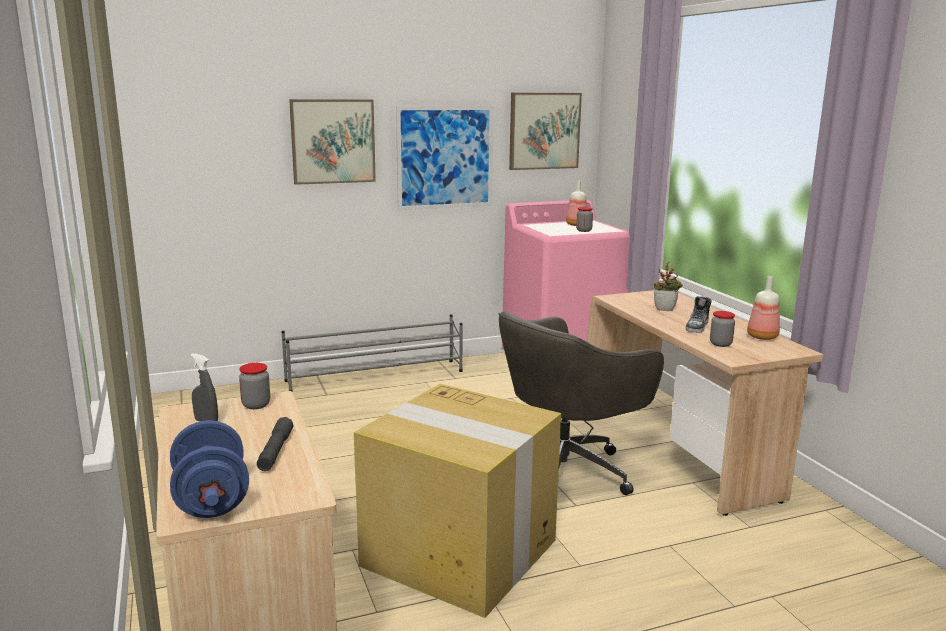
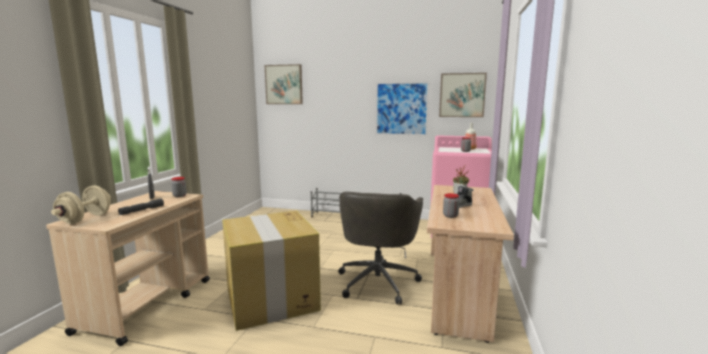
camera: 35 degrees right, 5 degrees down
blue dumbbell [170,420,249,518] -> beige dumbbell [51,185,111,224]
picture [289,99,376,185] -> picture moved to [265,64,303,104]
grey office chair [498,311,664,495] -> grey office chair turned 75 degrees counterclockwise [338,192,423,304]
bottle [747,276,780,340] -> none

